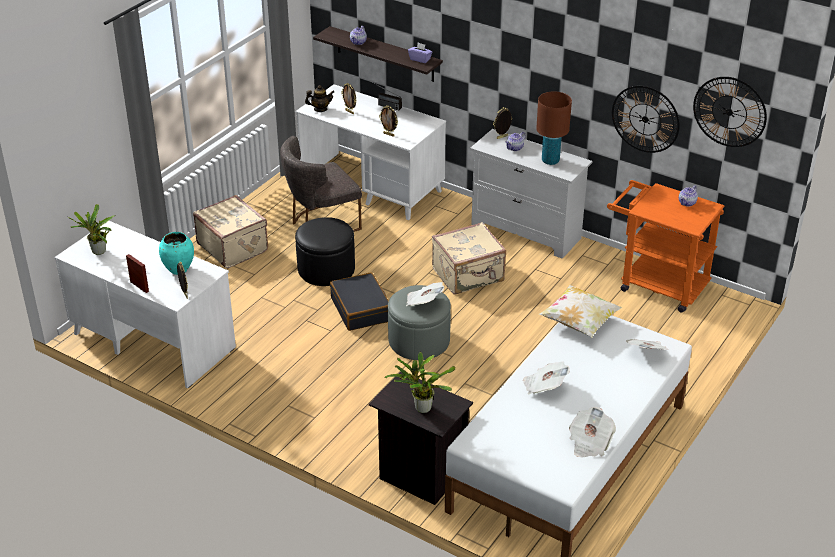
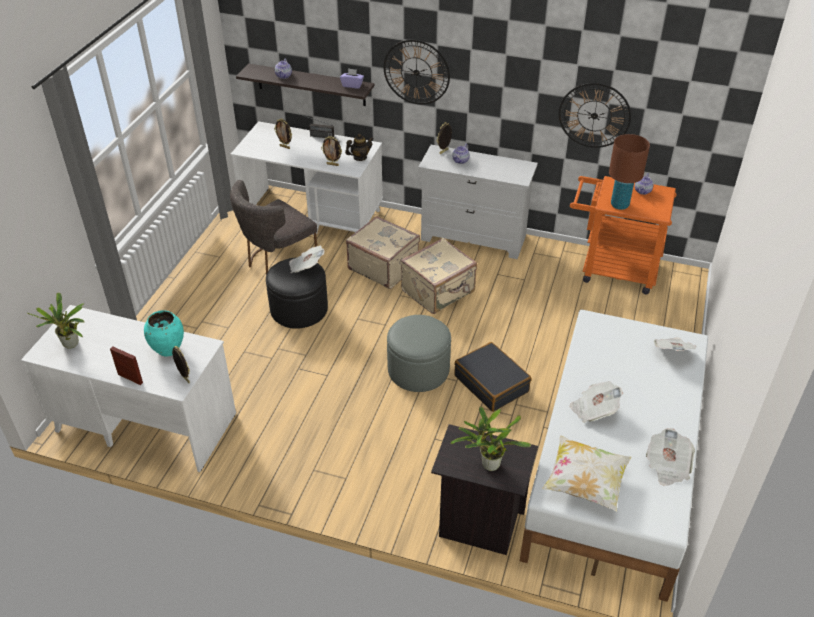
camera: 15 degrees left, 5 degrees up
beige suitcase [193,195,268,268] -> beige suitcase moved to [346,216,420,289]
teapot [305,85,334,112] -> teapot moved to [345,134,374,161]
black suitcase [330,272,389,331] -> black suitcase moved to [454,342,531,412]
newspaper [406,282,444,306] -> newspaper moved to [289,246,324,273]
brown table lamp [536,91,572,165] -> brown table lamp moved to [609,134,650,210]
pillow [539,285,622,337] -> pillow moved to [542,436,632,511]
wall clock [693,77,767,147] -> wall clock moved to [384,40,450,104]

